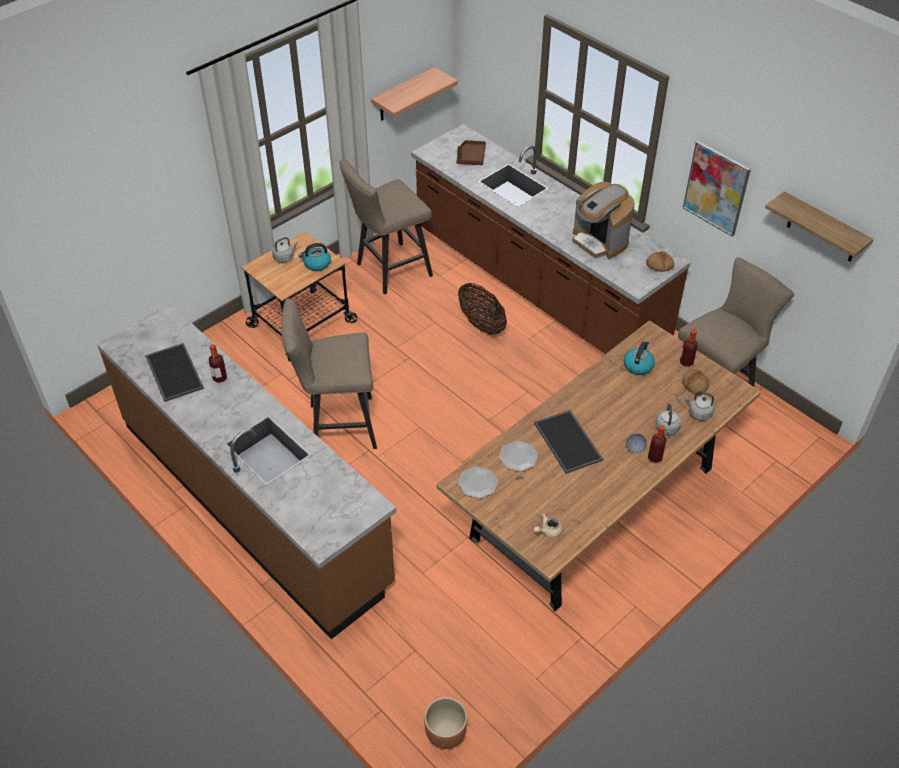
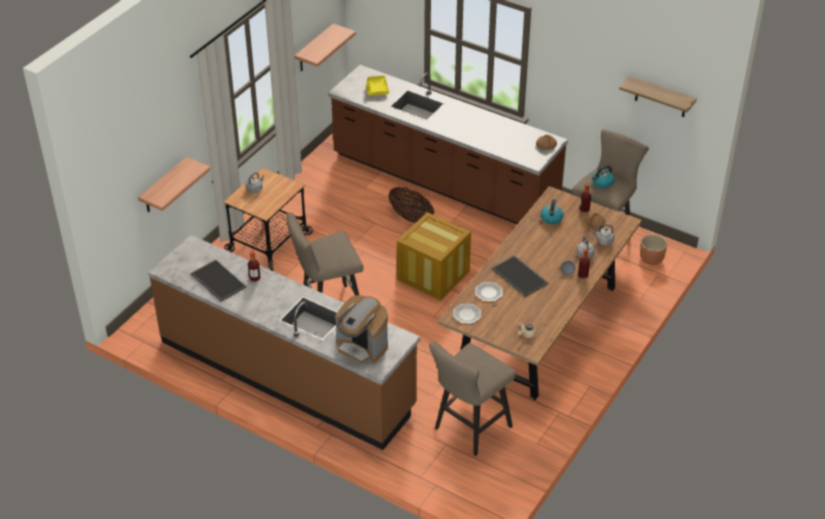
camera: 15 degrees left, 5 degrees down
kettle [298,243,331,271] -> kettle moved to [592,165,614,188]
beige stool [339,159,433,294] -> beige stool moved to [429,342,516,456]
brown planter [424,697,468,749] -> brown planter moved to [640,234,667,265]
brown tray [457,140,486,165] -> yellow tray [366,75,389,96]
coffee machine [572,182,635,260] -> coffee machine moved to [335,295,388,365]
picture [683,141,751,237] -> none
none -> shelf [138,157,211,213]
none -> crate [397,212,471,301]

